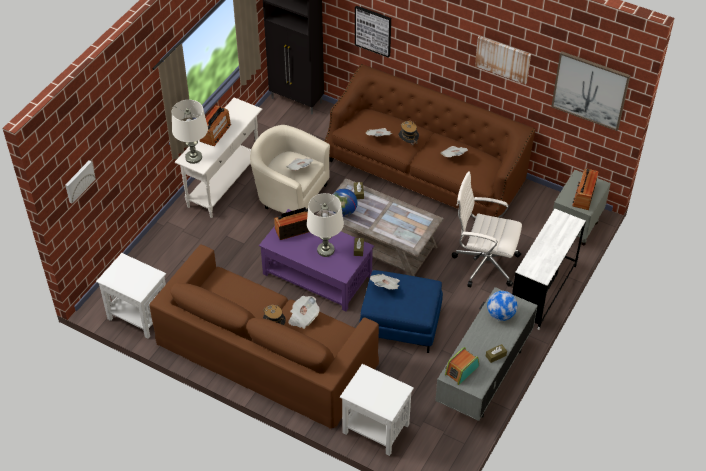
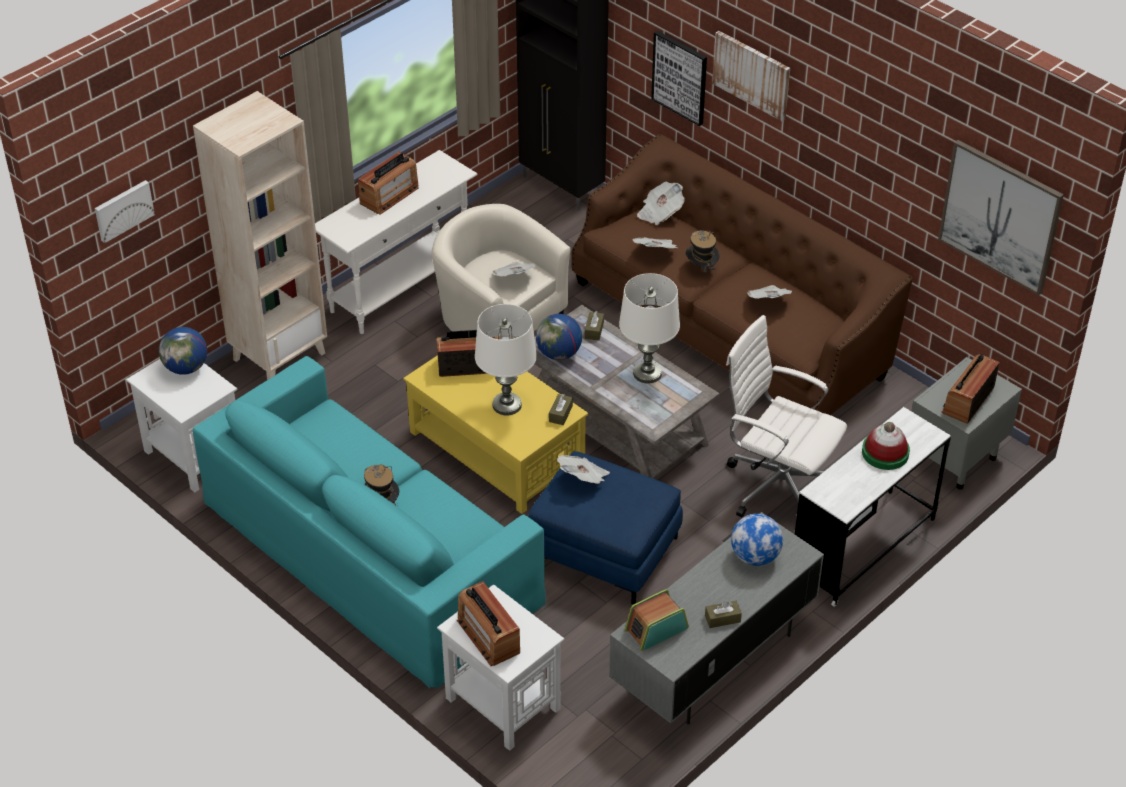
camera: 15 degrees right, 5 degrees down
brown sofa [149,244,379,429] -> turquoise sofa [193,356,546,689]
white table lamp [172,100,208,164] -> white table lamp moved to [619,273,680,384]
purple coffee table [259,209,374,311] -> yellow coffee table [403,355,588,514]
newspaper [288,296,319,329] -> newspaper moved to [637,182,685,225]
picture [475,36,531,85] -> picture moved to [712,31,790,121]
none -> globe [159,327,207,375]
none -> beige bookcase [193,91,327,380]
none -> radio [457,581,520,666]
none -> hat [862,422,910,470]

